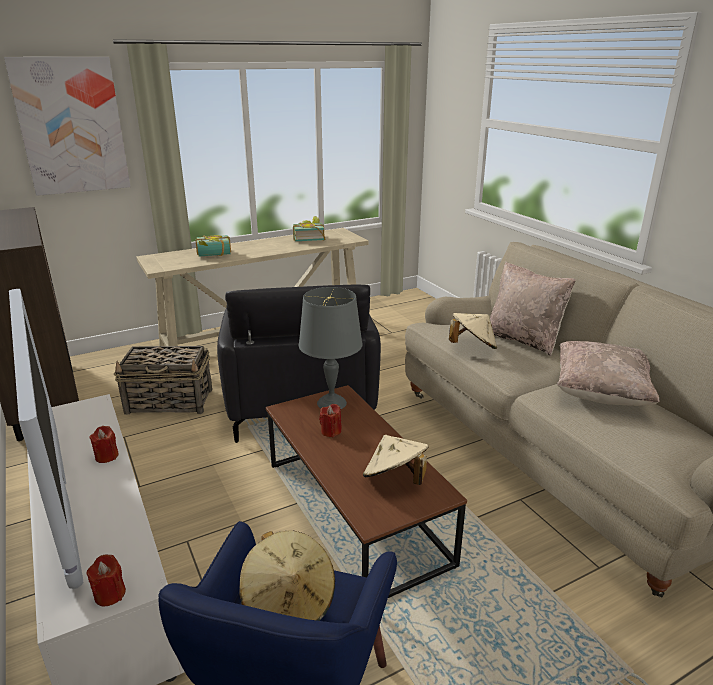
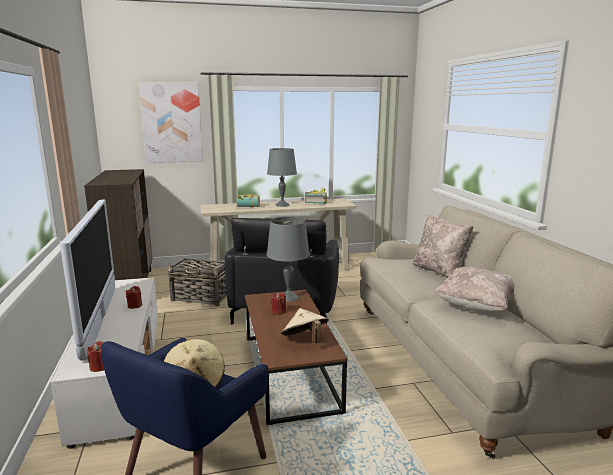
camera: 15 degrees right, 10 degrees down
beige hat [449,313,497,349] -> none
none -> grey table lamp [267,148,297,207]

